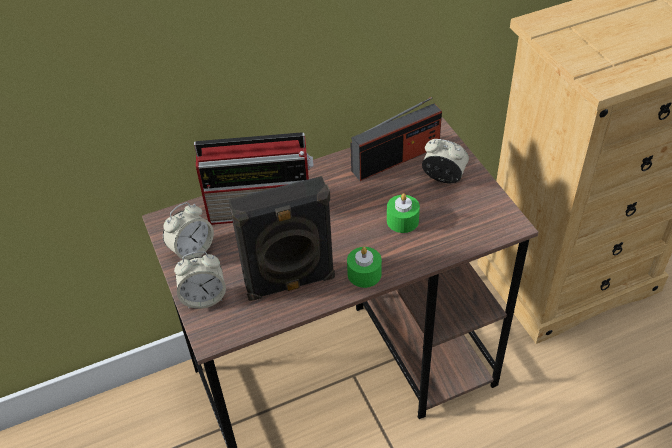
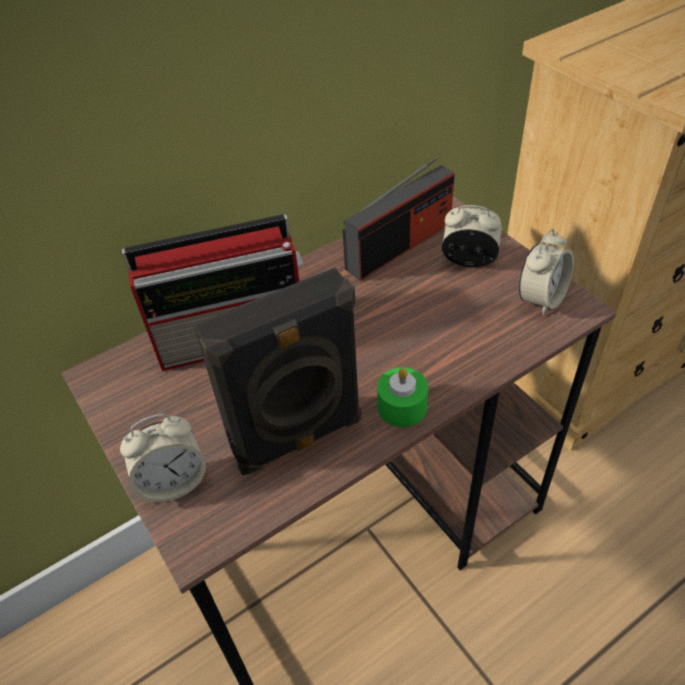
camera: 10 degrees left, 0 degrees up
alarm clock [163,202,214,260] -> alarm clock moved to [519,229,574,315]
green candle [387,193,420,233] -> none

